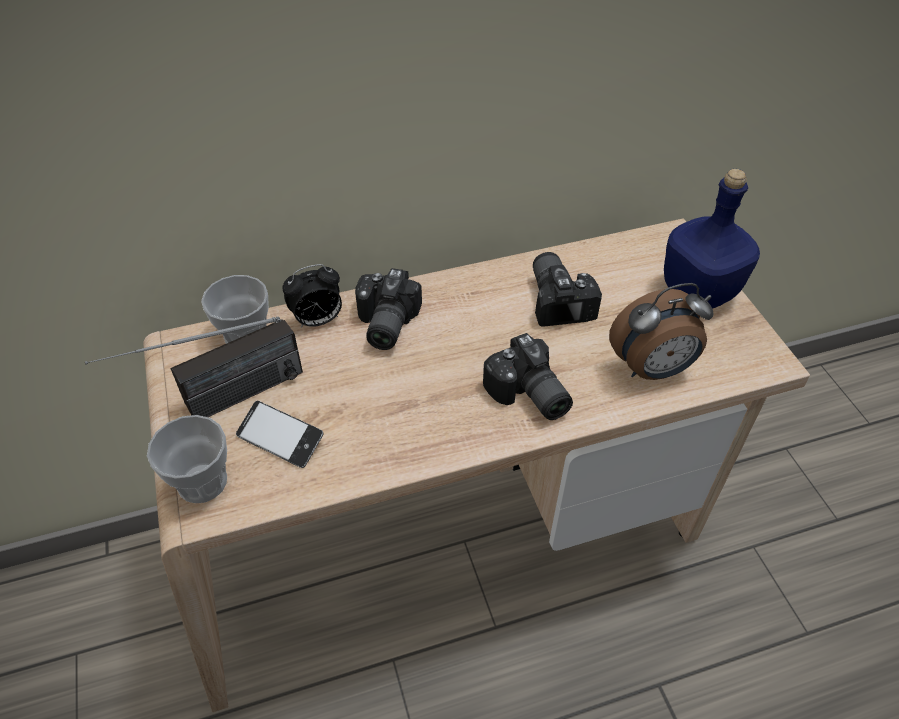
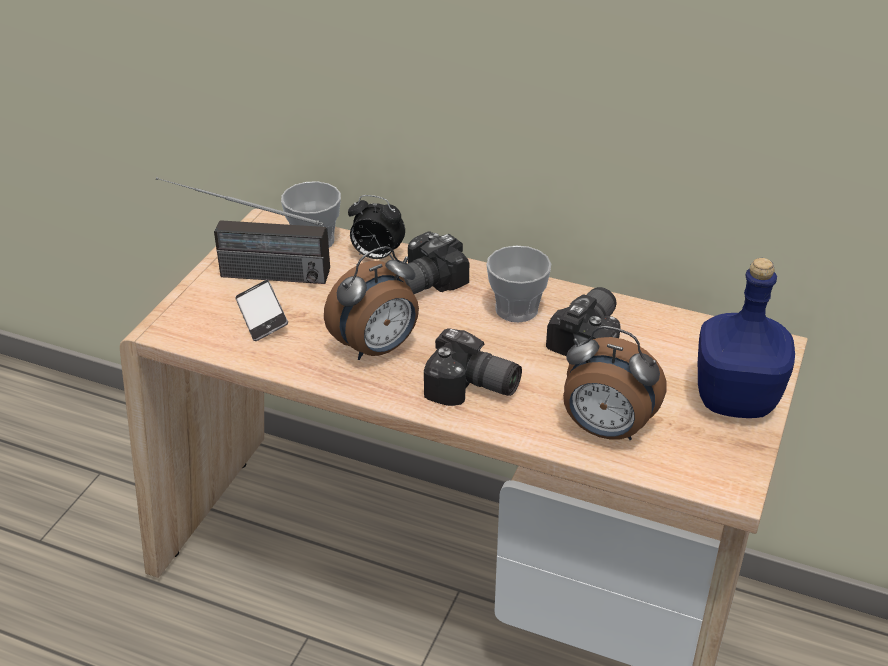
camera: 40 degrees right, 10 degrees down
cup [147,415,227,503] -> cup moved to [486,246,551,322]
camera [483,333,573,420] -> camera turned 75 degrees counterclockwise [424,328,522,406]
none -> alarm clock [324,246,419,360]

